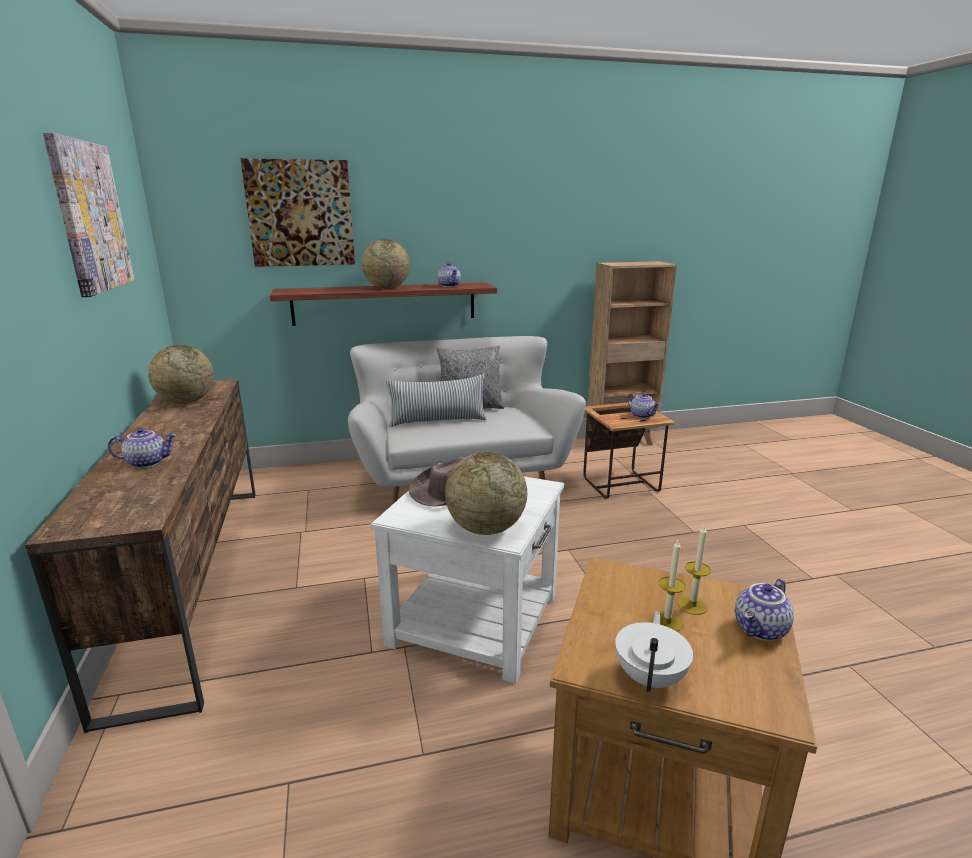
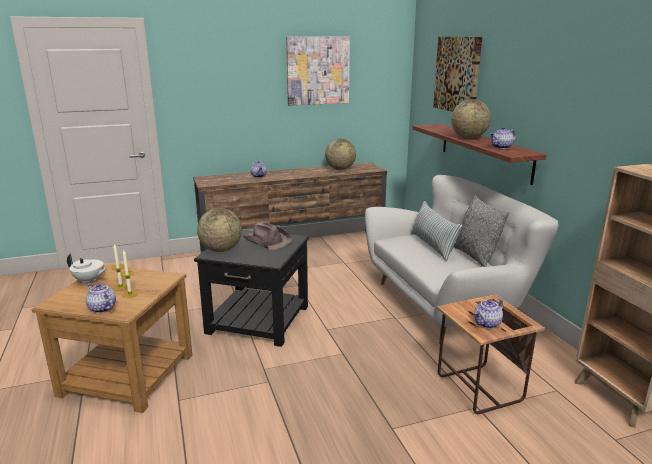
camera: 85 degrees right, 0 degrees up
white side table [370,463,564,684] -> black side table [194,230,309,347]

